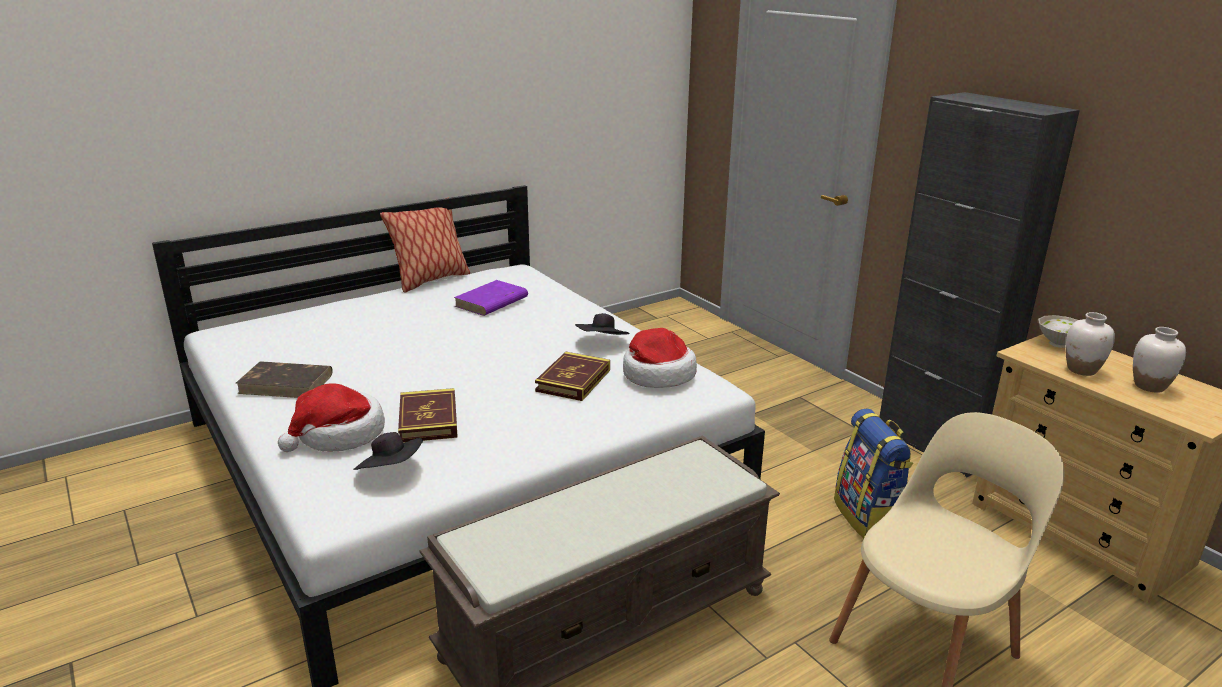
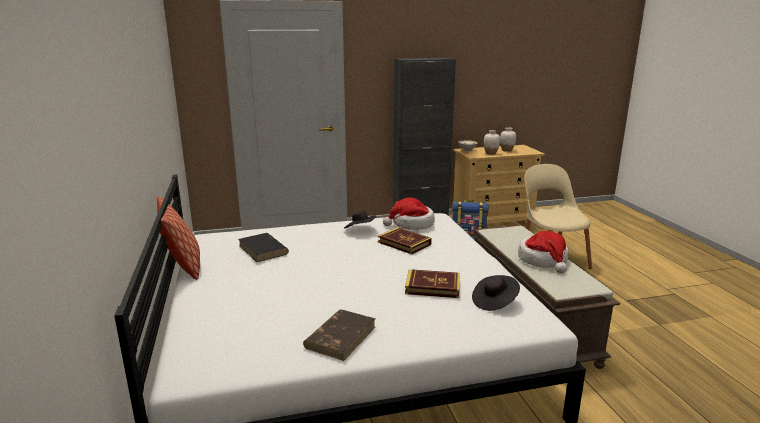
camera: 70 degrees left, 5 degrees down
hat [278,383,385,452] -> hat moved to [518,231,569,273]
purple book [454,280,528,316] -> black book [239,233,289,262]

